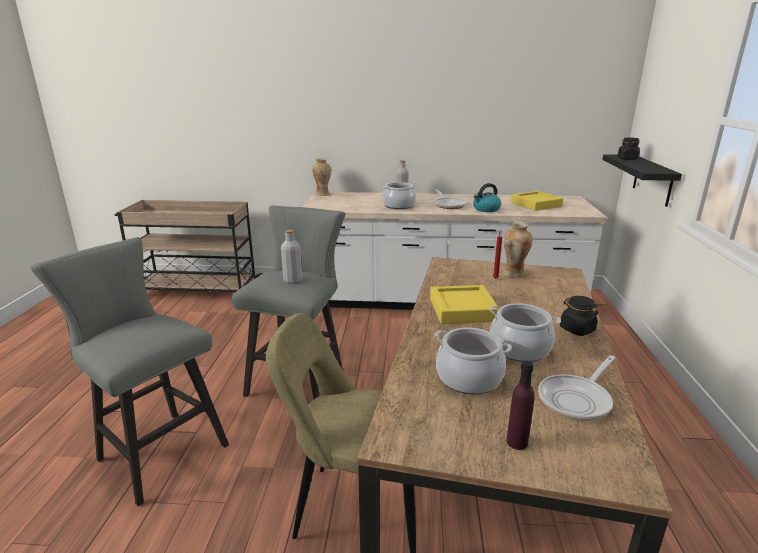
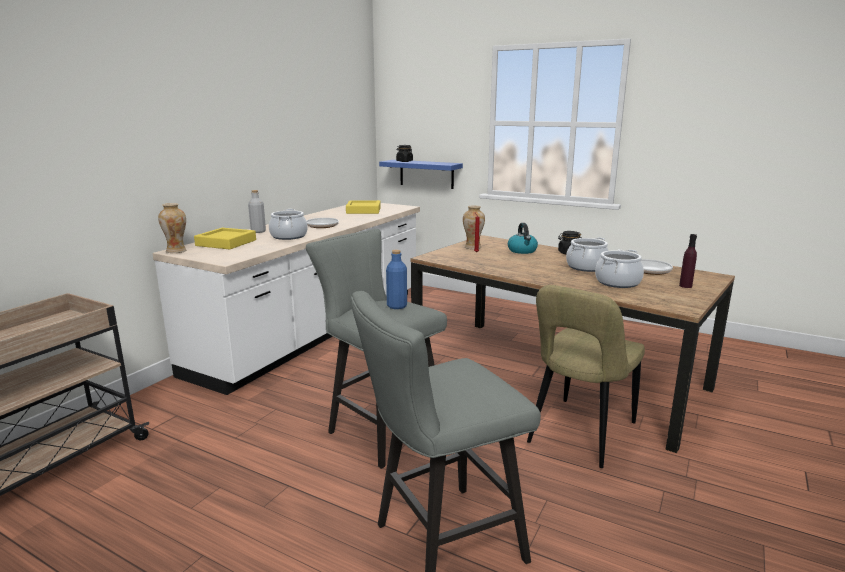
camera: 65 degrees left, 5 degrees down
grey bottle [281,230,302,284] -> blue bottle [386,250,407,309]
yellow tray [430,285,498,324] -> yellow tray moved to [194,228,256,249]
kettle [473,183,501,212] -> kettle moved to [508,223,538,254]
black shelf [602,154,682,207] -> blue shelf [379,160,463,189]

